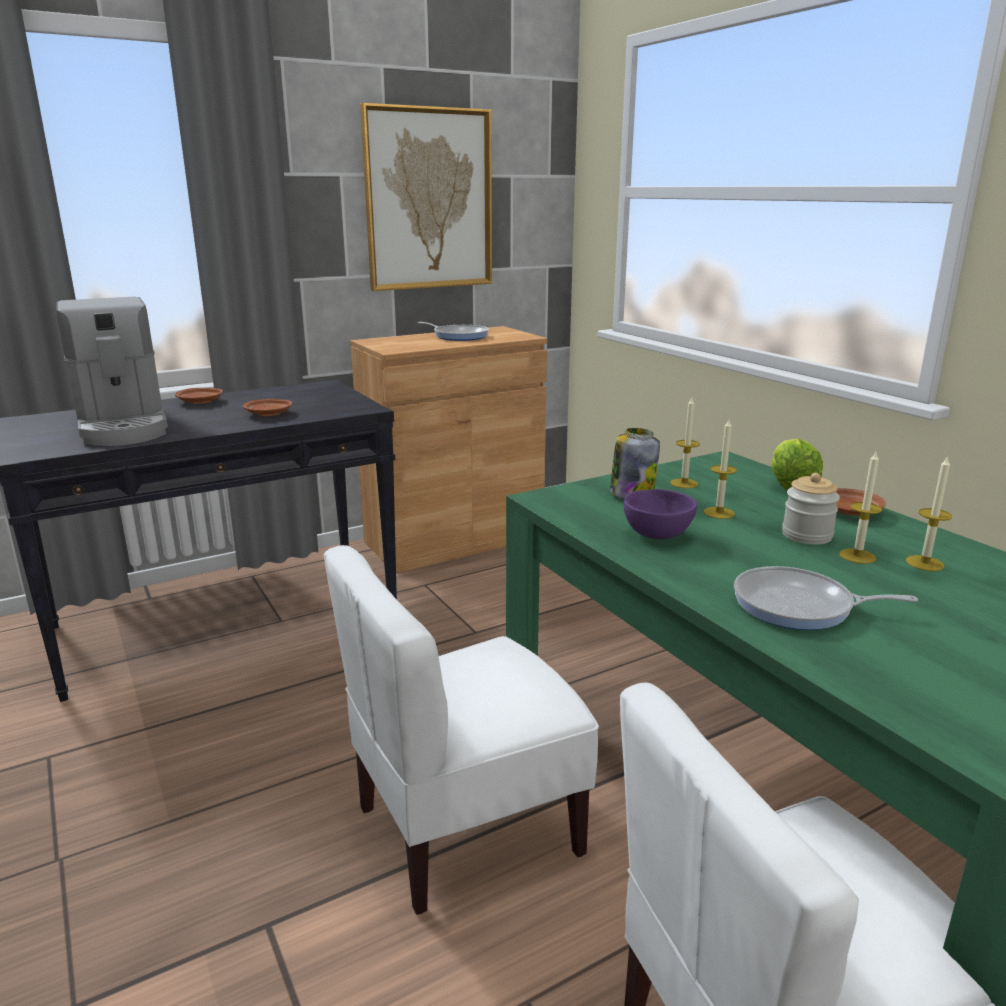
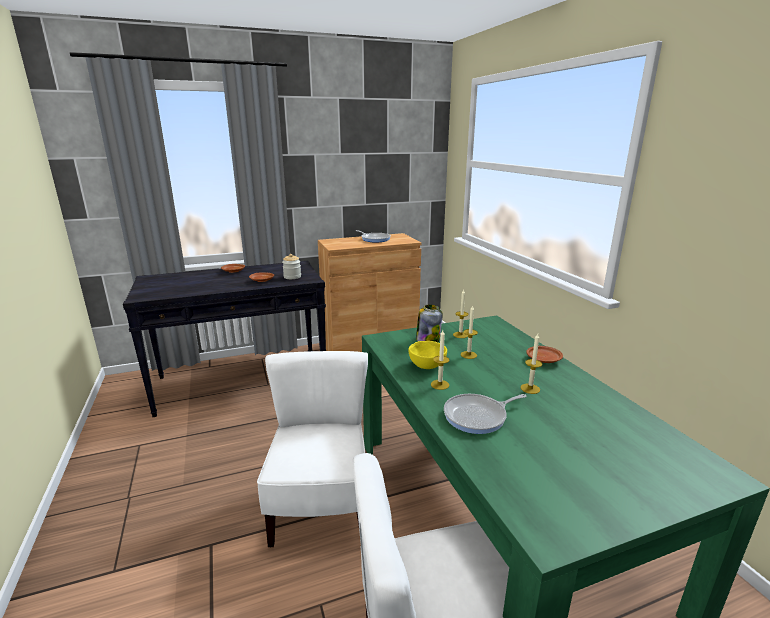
camera: 10 degrees right, 0 degrees up
coffee machine [56,297,168,446] -> none
white chair [323,545,599,915] -> white chair turned 105 degrees clockwise [257,351,368,548]
picture [360,103,492,291] -> none
purple bowl [624,489,697,539] -> yellow bowl [408,341,447,369]
frying pan [734,566,918,630] -> frying pan turned 45 degrees counterclockwise [444,394,526,434]
lettuce [771,439,823,490] -> none
jar [782,473,840,545] -> jar moved to [282,254,301,279]
candle [906,455,952,571] -> candle moved to [431,330,449,390]

